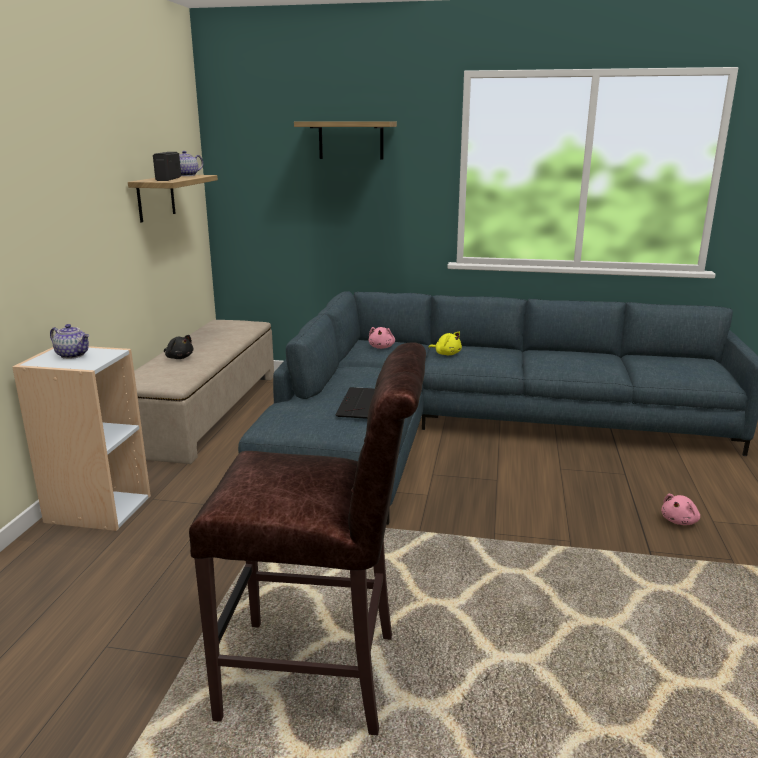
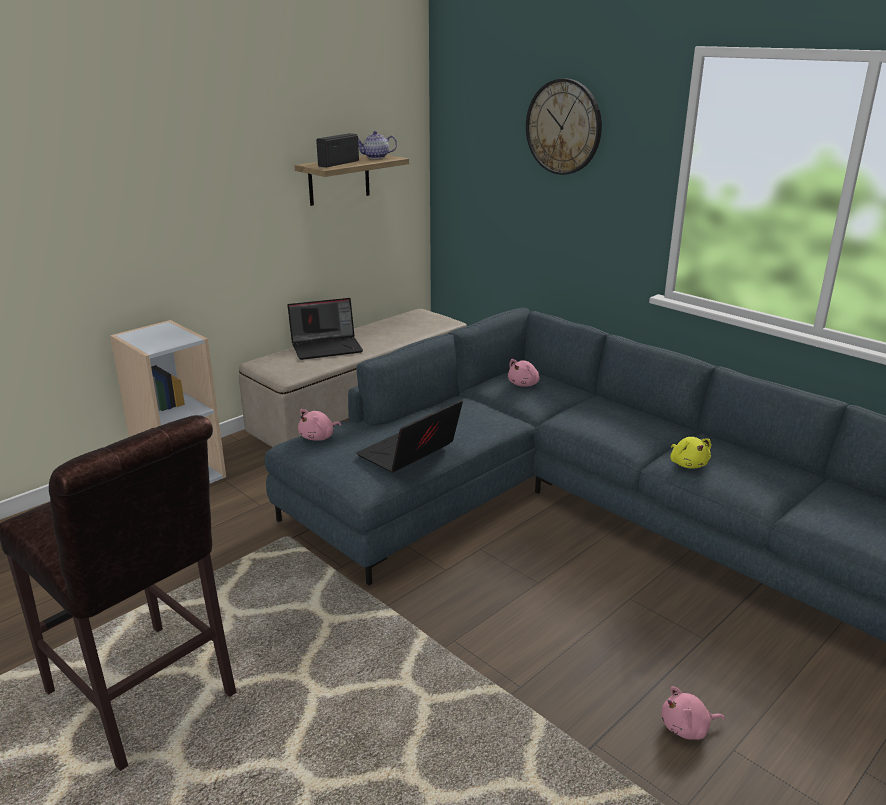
camera: 35 degrees right, 5 degrees up
teapot [50,324,90,359] -> none
black plush toy [164,335,194,359] -> laptop [287,298,363,360]
shelf [294,121,397,160] -> wall clock [526,79,602,175]
yellow plush toy [428,332,462,355] -> yellow plush toy moved to [670,437,711,469]
none -> pink plush toy [298,409,341,441]

